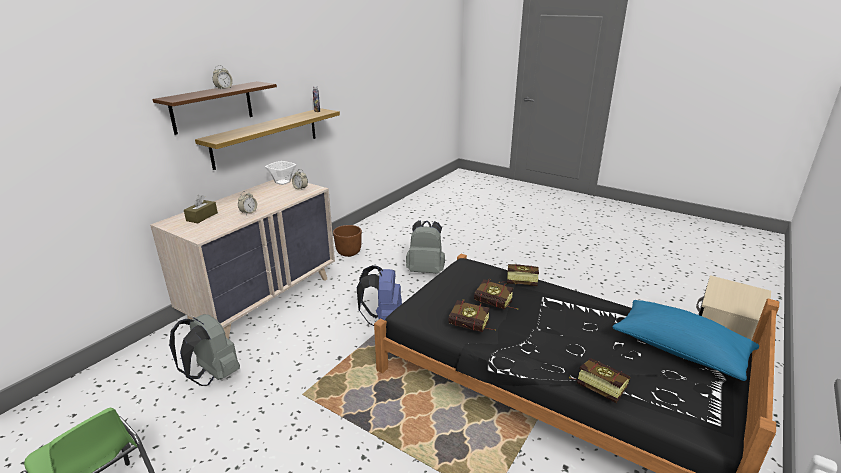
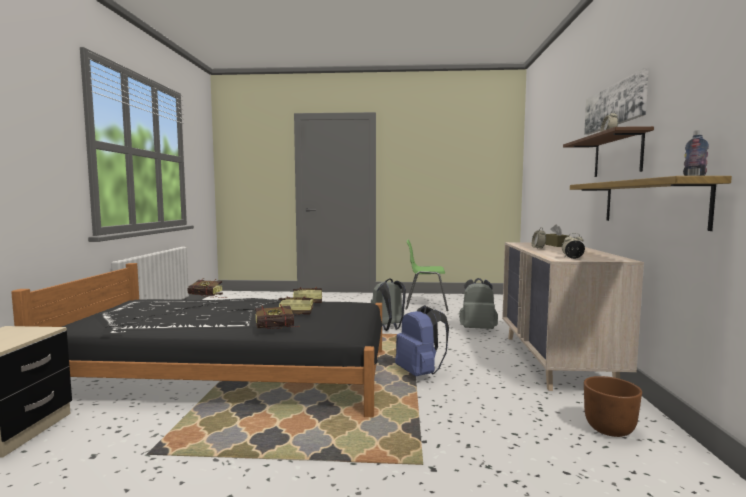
camera: 150 degrees right, 20 degrees down
bowl [265,161,296,185] -> none
grey backpack [406,220,445,274] -> grey backpack moved to [371,278,406,331]
blue pillow [612,300,759,381] -> none
none -> picture [584,69,649,135]

